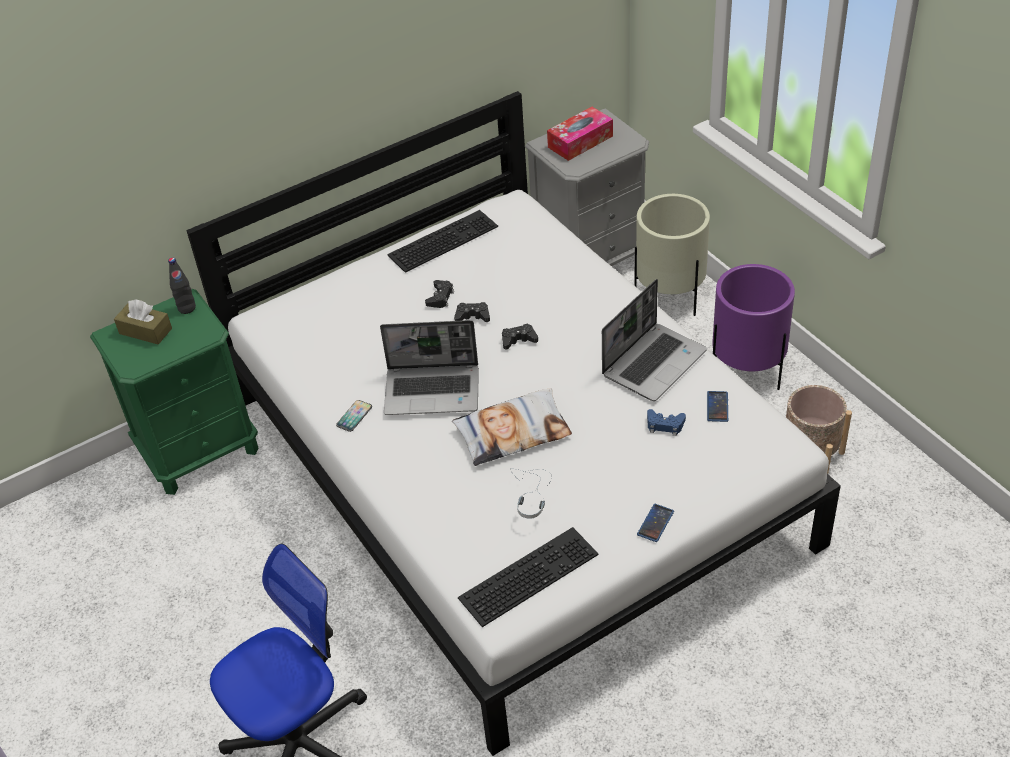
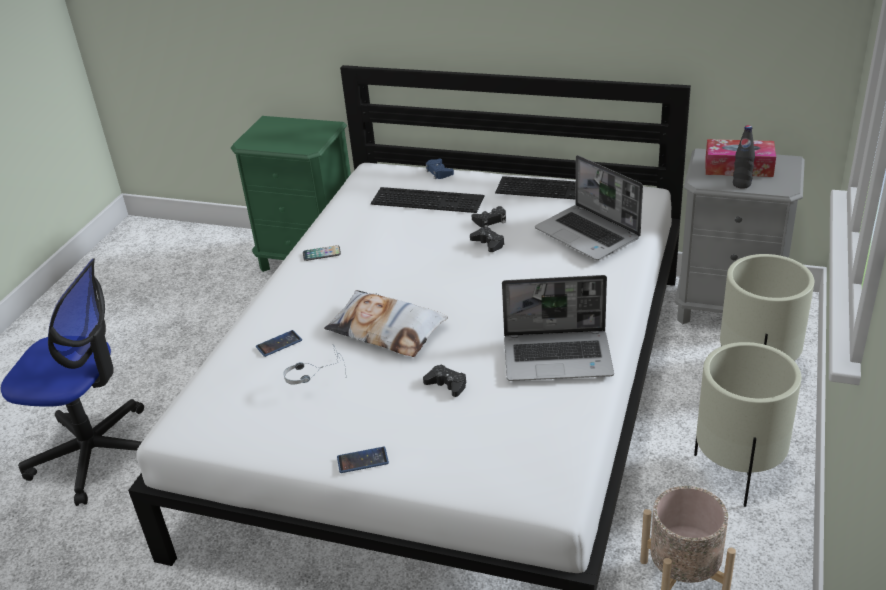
camera: 50 degrees right, 10 degrees down
brown tissue box [114,300,172,345] -> none
black bottle [168,257,196,314] -> black bottle moved to [733,125,755,188]
laptop [380,320,479,415] -> laptop moved to [535,155,643,260]
keyboard [458,527,599,627] -> keyboard moved to [371,187,484,213]
black game controller [502,323,538,349] -> black game controller moved to [423,365,467,397]
blue game controller [647,409,686,436] -> blue game controller moved to [426,159,454,179]
phone [707,391,728,422] -> phone moved to [256,330,302,357]
purple planter [712,264,795,390] -> beige planter [694,342,801,507]

